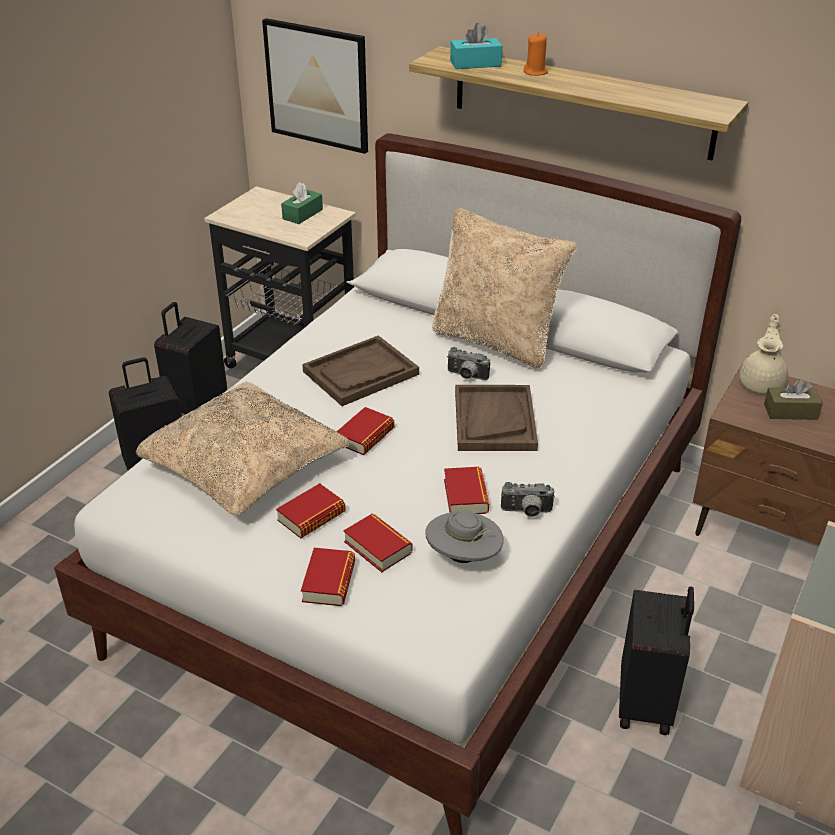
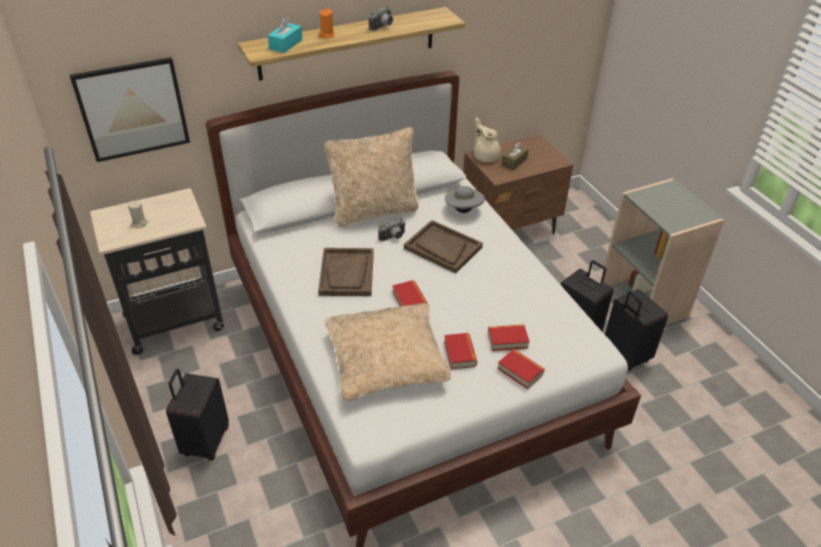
camera: 55 degrees left, 5 degrees up
black suitcase [154,302,227,414] -> black suitcase moved to [605,289,668,370]
green tissue box [281,182,323,224] -> none
grey hat [425,510,504,563] -> grey hat moved to [445,186,485,213]
book [444,467,489,514] -> none
camera [501,482,555,517] -> camera moved to [369,6,393,31]
none -> beige candle [128,201,148,228]

